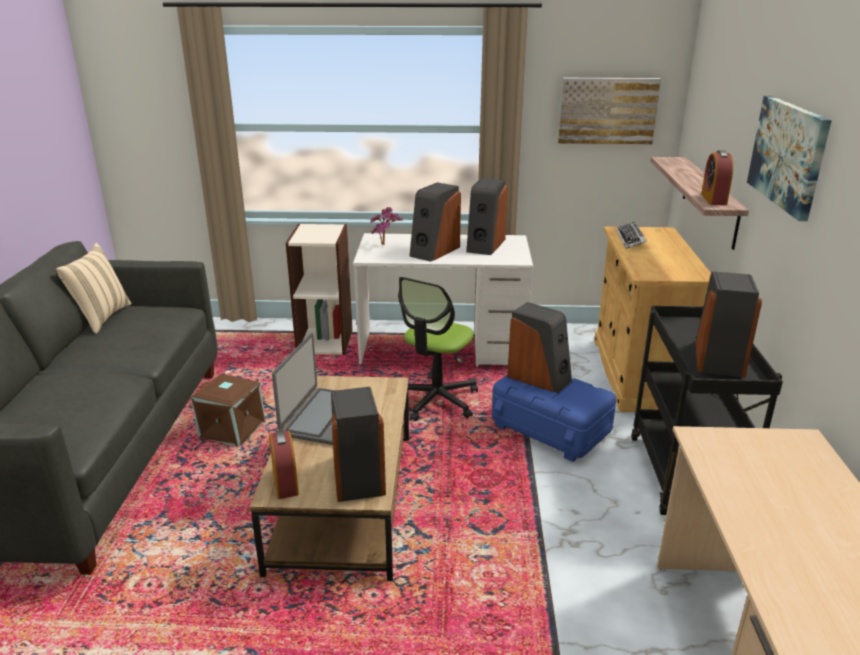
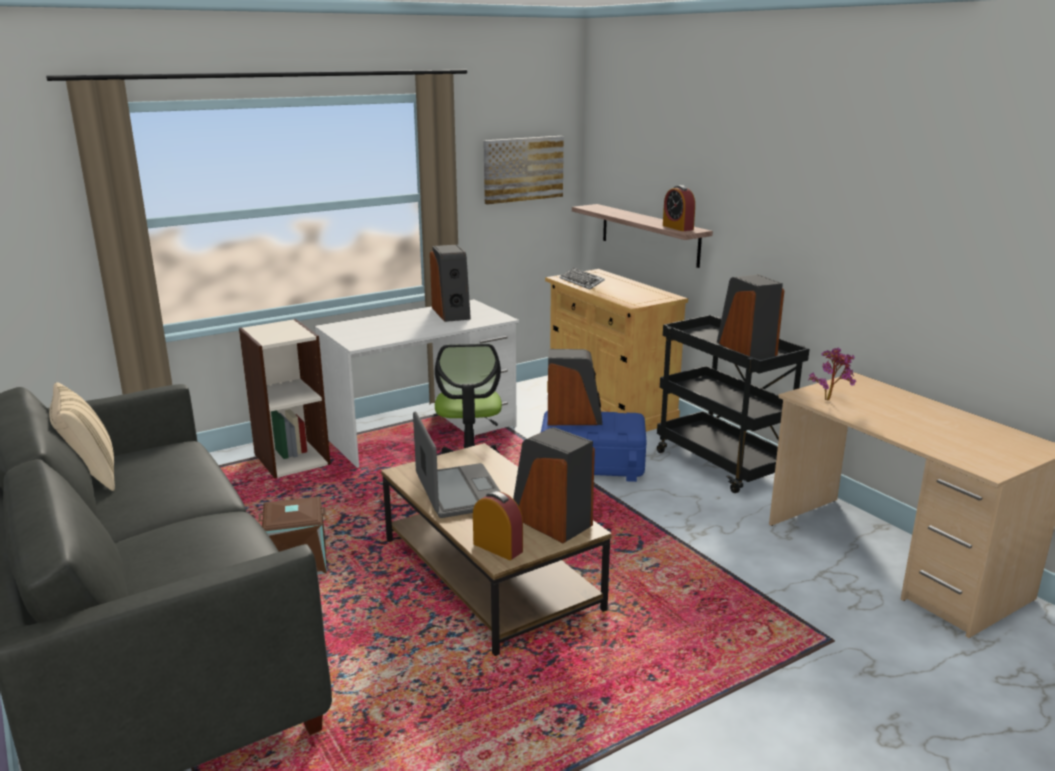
camera: 35 degrees left, 5 degrees down
potted plant [370,207,403,245] -> potted plant moved to [808,348,856,400]
speaker [409,182,461,262] -> none
picture [747,96,832,221] -> none

